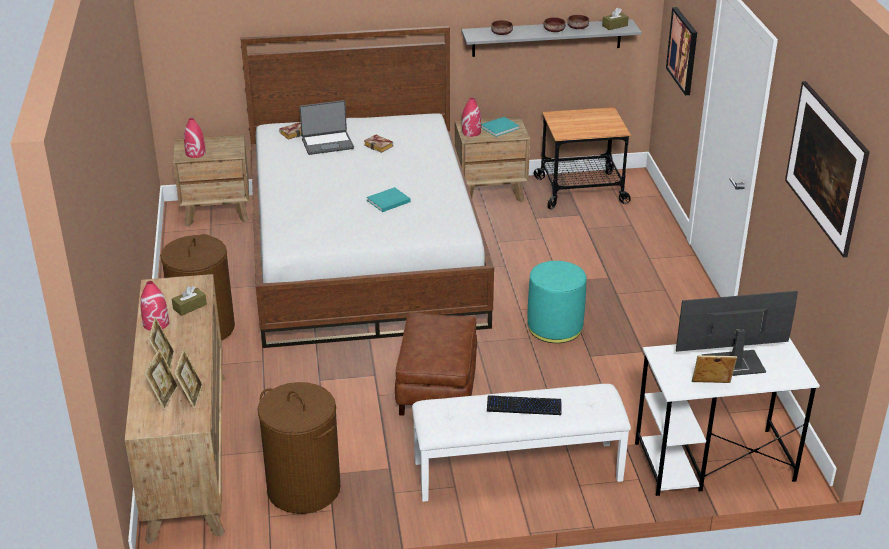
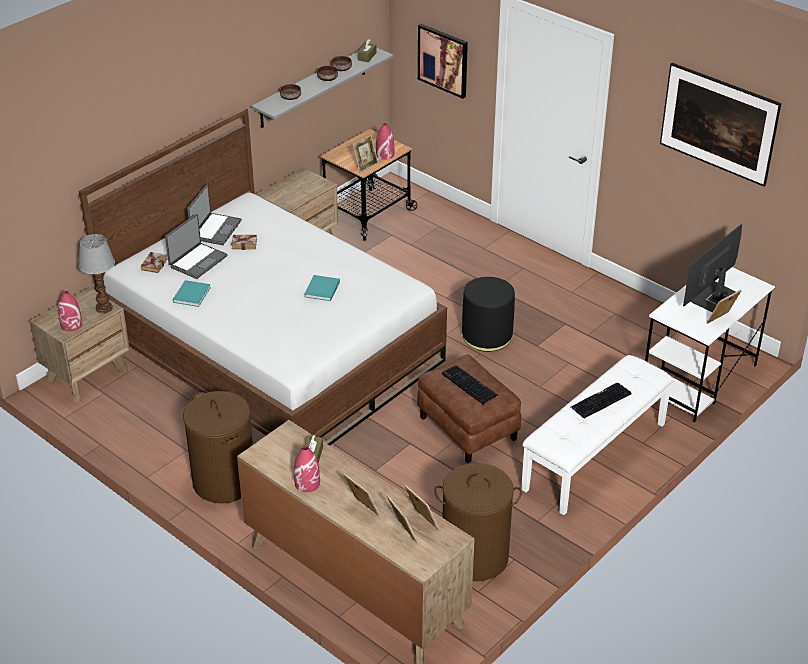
camera: 40 degrees left, 5 degrees up
red vase [462,98,481,137] -> red vase moved to [376,123,394,160]
turquoise book [481,117,519,137] -> turquoise book moved to [173,280,211,307]
turquoise ottoman [527,261,587,343] -> black ottoman [462,277,515,352]
none -> table lamp [78,234,115,313]
none -> laptop [187,185,242,245]
none -> picture frame [352,135,378,173]
none -> keyboard [442,365,499,405]

